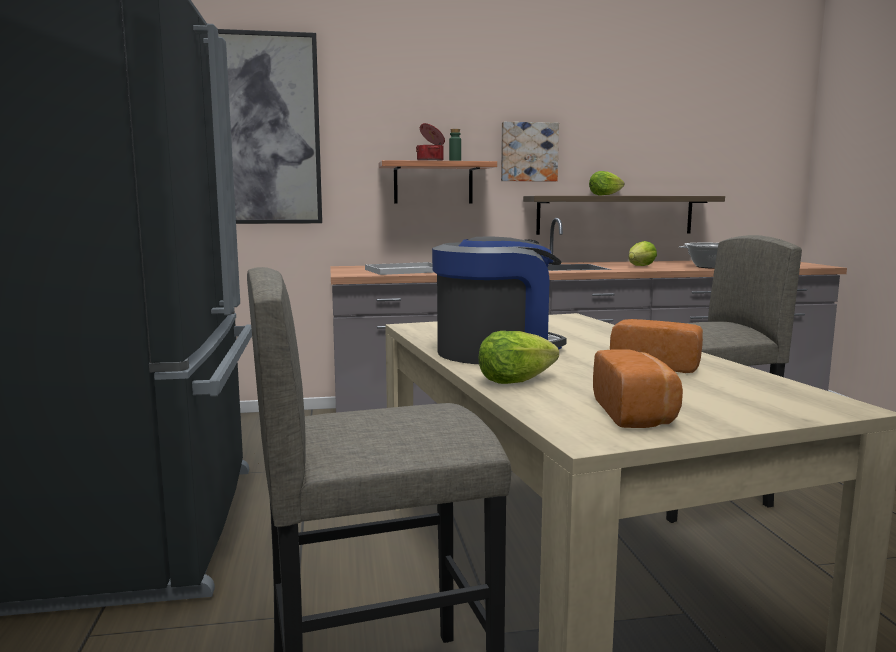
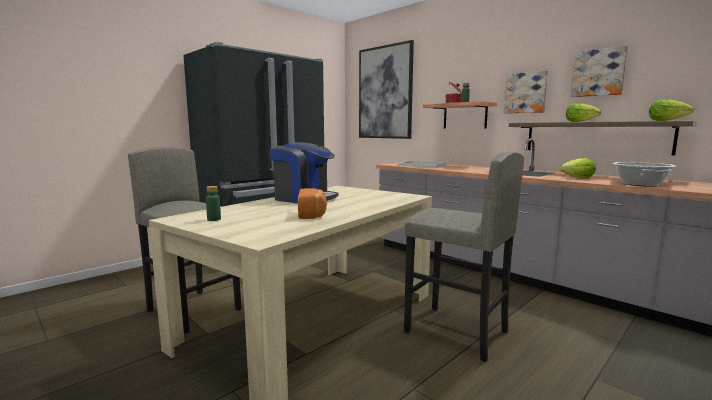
camera: 55 degrees right, 0 degrees up
lettuce [478,331,559,384] -> lettuce moved to [649,99,694,121]
bread [593,350,683,428] -> green bottle [206,186,221,221]
none -> picture [571,46,628,97]

